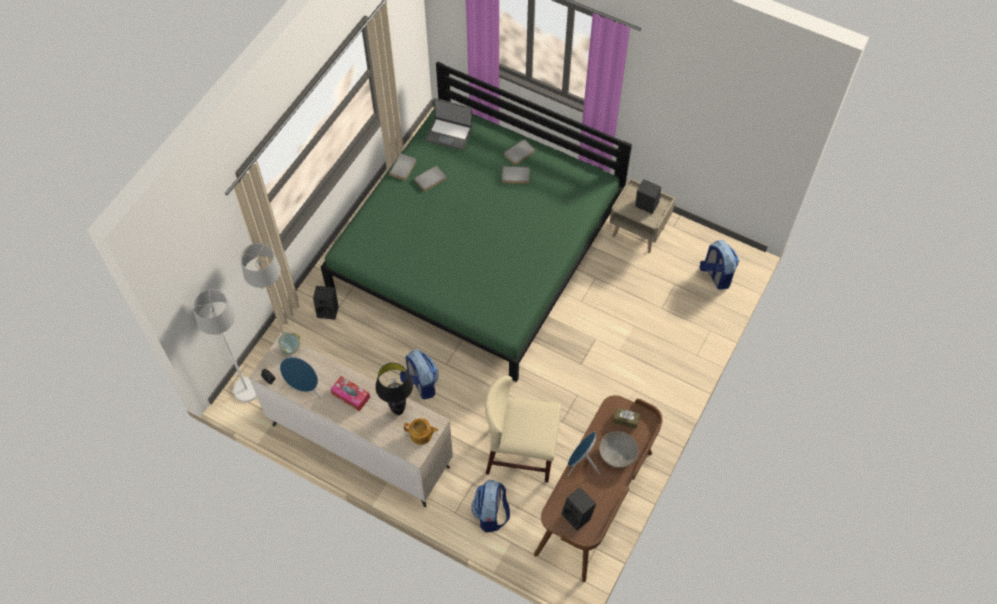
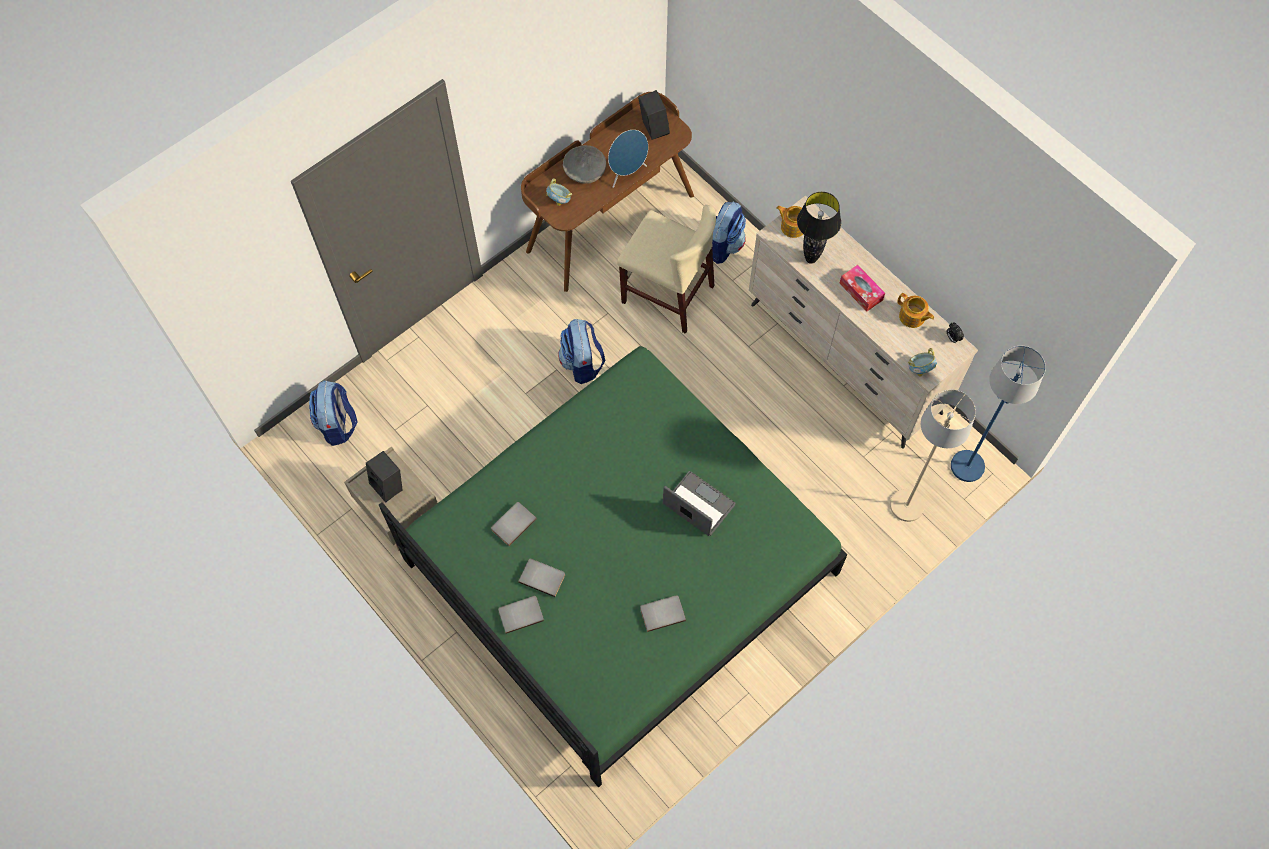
camera: 160 degrees left, 5 degrees up
white floor lamp [193,289,257,402] -> blue floor lamp [951,346,1046,482]
blue speaker [280,357,320,398] -> teapot [897,293,934,328]
black speaker [313,286,338,320] -> none
grey book [389,153,416,180] -> grey book moved to [491,502,537,546]
backpack [400,349,439,400] -> backpack moved to [558,319,605,384]
laptop [426,98,473,150] -> laptop moved to [663,471,736,536]
brown tissue box [613,408,640,429] -> bowl [546,178,572,206]

